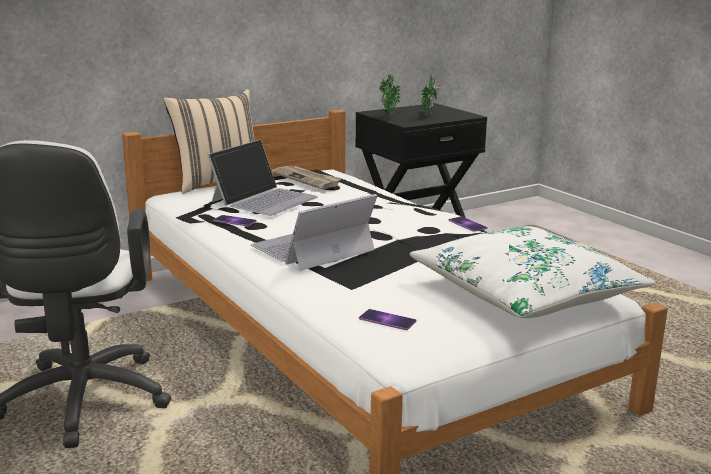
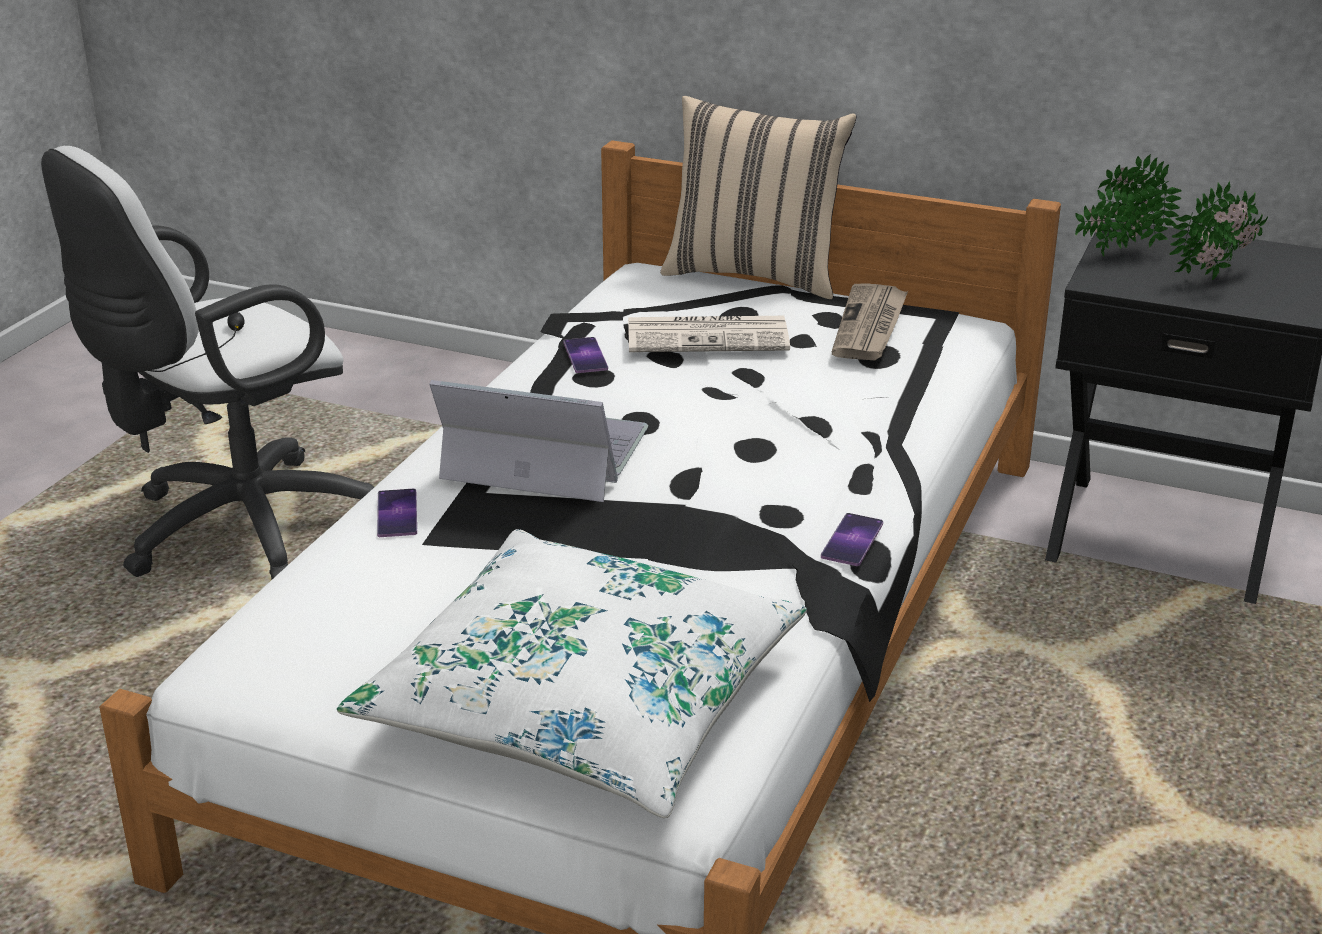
camera: 55 degrees right, 10 degrees up
laptop [207,139,318,216] -> newspaper [628,316,790,352]
phone [359,309,416,330] -> phone moved to [377,489,417,537]

